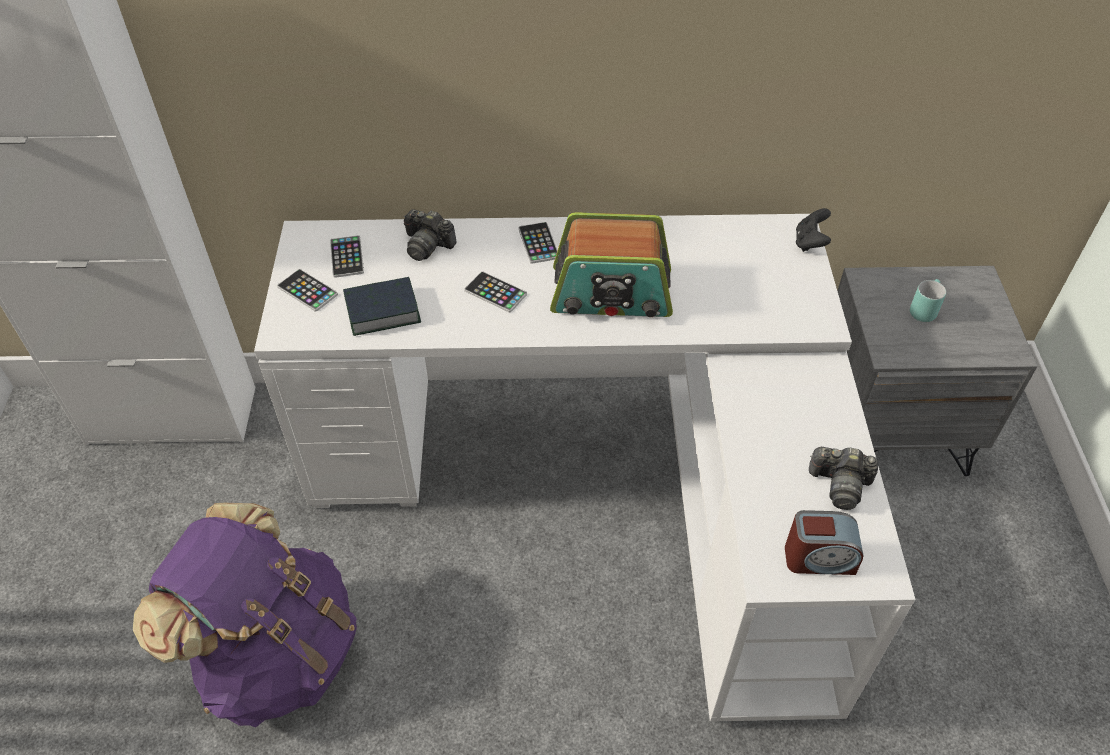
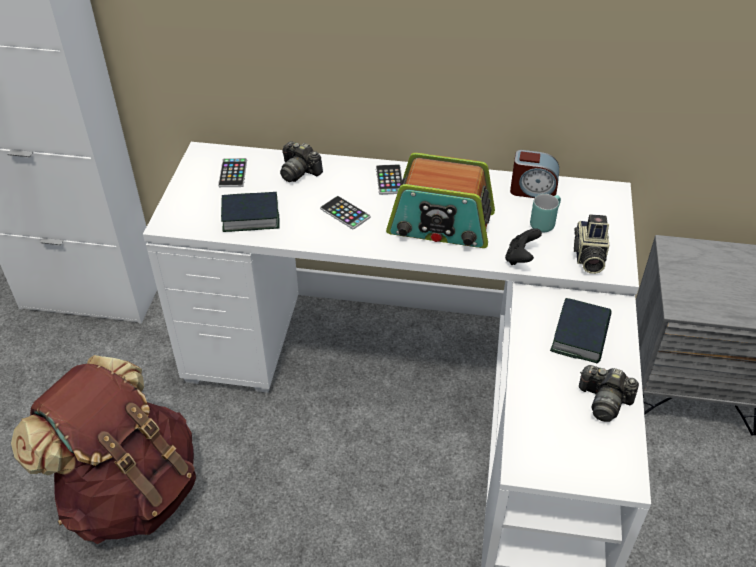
camera: 10 degrees right, 5 degrees down
purple backpack [133,503,357,727] -> brown backpack [11,355,196,544]
phone [277,269,338,312] -> none
alarm clock [785,510,863,575] -> alarm clock moved to [510,150,559,198]
black game controller [796,208,831,252] -> black game controller moved to [505,228,542,265]
turquoise mug [910,279,946,322] -> turquoise mug moved to [530,194,561,232]
none -> book [550,298,611,363]
none -> camera [574,214,609,274]

